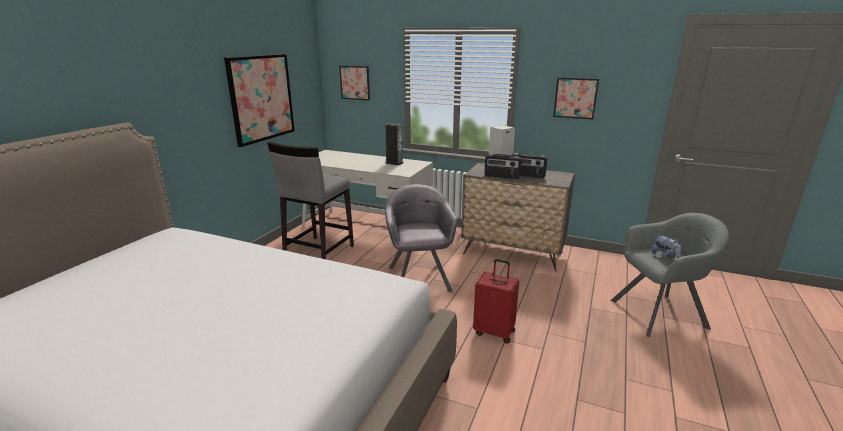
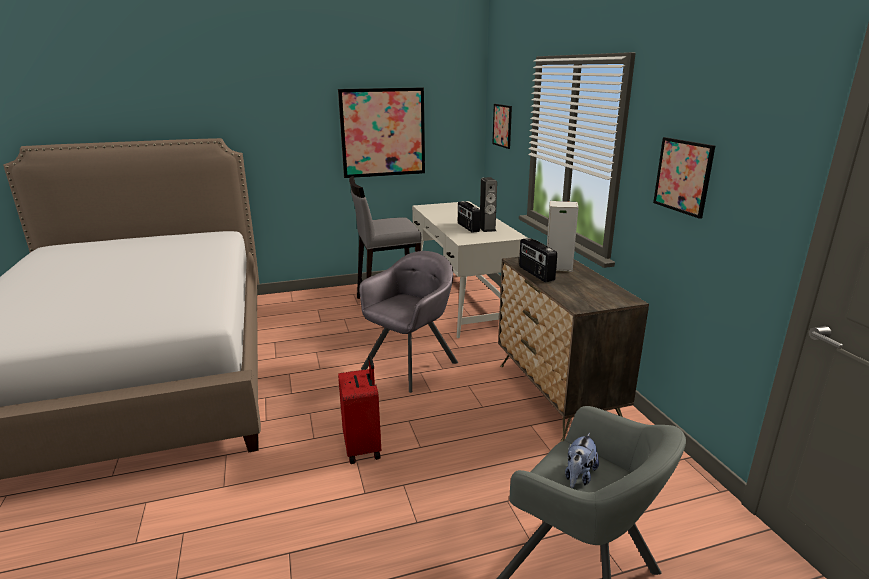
camera: 50 degrees right, 0 degrees up
radio [512,153,547,178] -> radio moved to [458,201,480,233]

